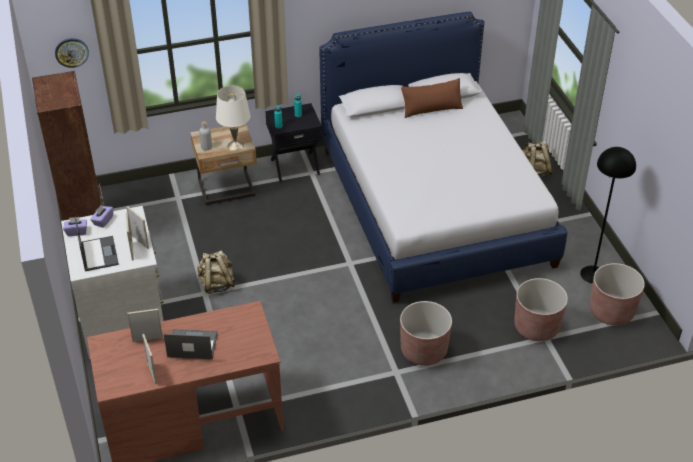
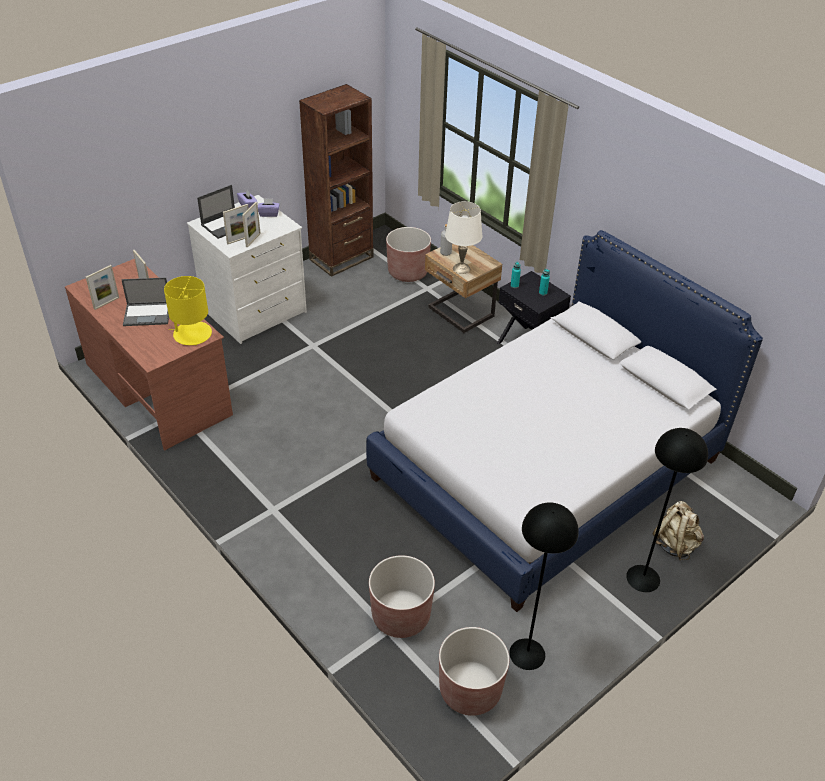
camera: 65 degrees right, 0 degrees up
wall clock [55,38,89,68] -> none
laptop [164,329,218,359] -> laptop turned 105 degrees clockwise [121,277,169,326]
beige backpack [197,250,237,294] -> none
brown planter [400,301,452,366] -> brown planter moved to [386,227,431,282]
brown pillow [401,78,463,118] -> none
none -> yellow table lamp [164,276,212,346]
none -> black floor lamp [626,428,708,592]

